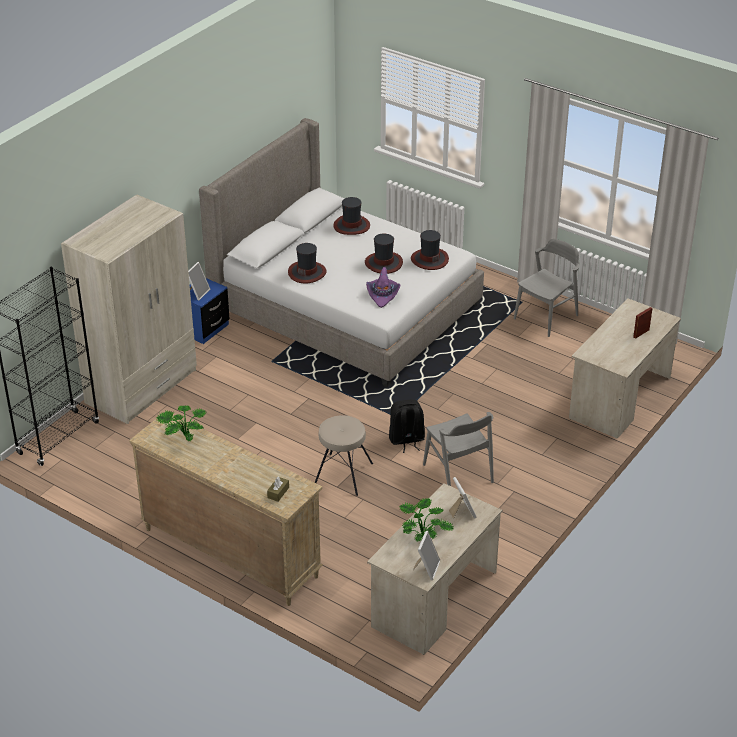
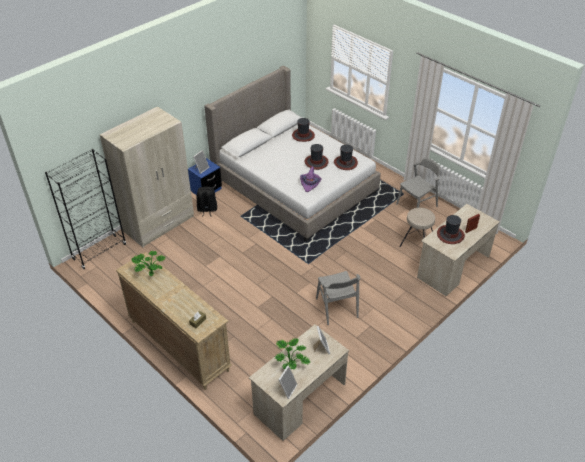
camera: 10 degrees right, 5 degrees up
hat [288,243,327,284] -> hat moved to [437,215,465,244]
beige stool [314,415,373,496] -> beige stool moved to [399,208,435,247]
black backpack [389,399,425,453] -> black backpack moved to [197,187,217,217]

